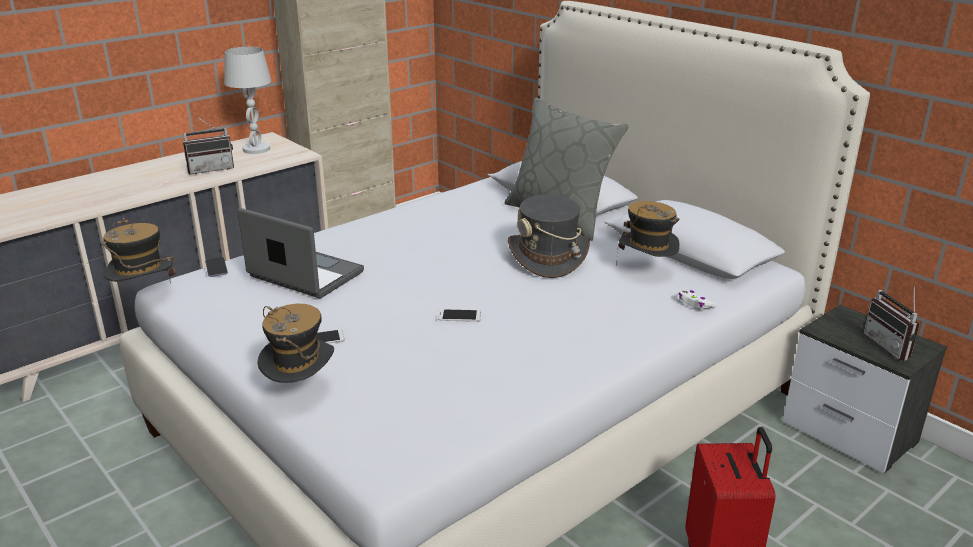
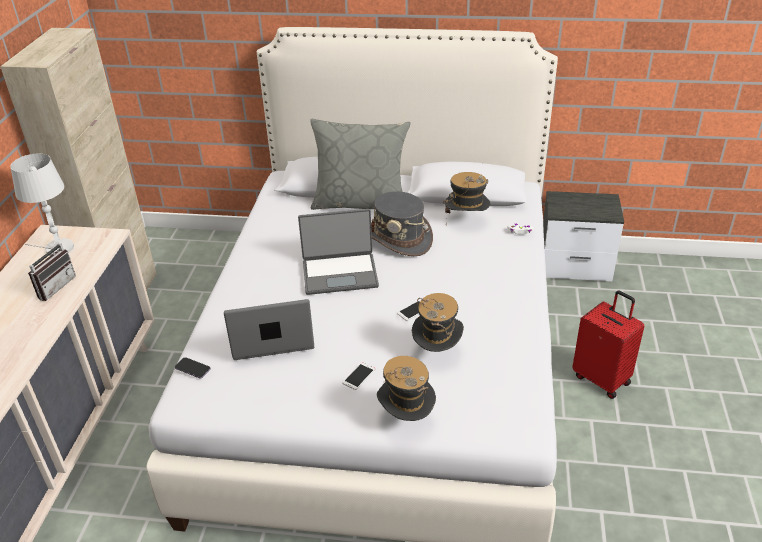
camera: 40 degrees left, 10 degrees up
hat [102,217,176,284] -> hat moved to [412,293,464,352]
radio [863,284,920,360] -> none
none -> laptop [298,209,379,295]

